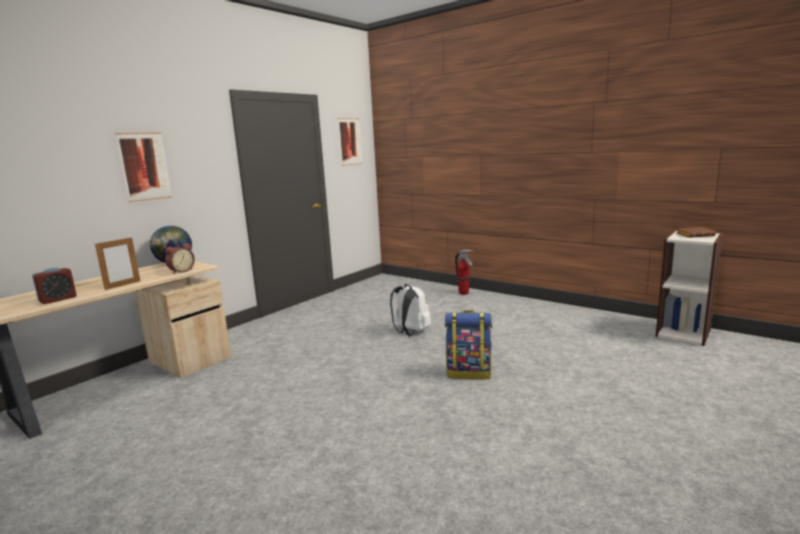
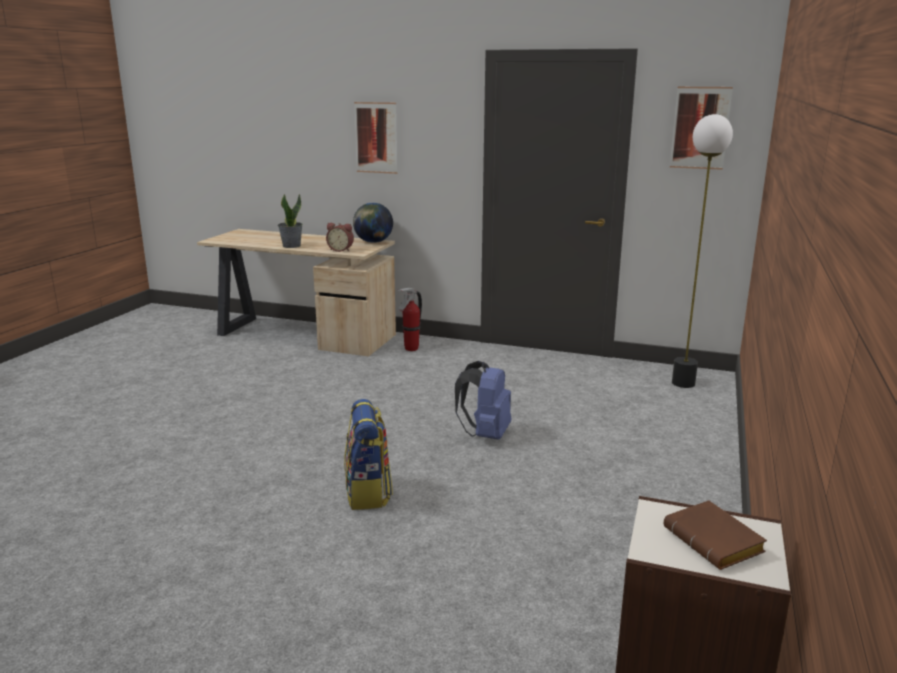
camera: 70 degrees right, 5 degrees up
alarm clock [32,267,77,304] -> none
picture frame [95,237,140,290] -> potted plant [278,194,303,248]
white backpack [390,284,431,336] -> blue backpack [455,361,511,440]
fire extinguisher [455,250,473,295] -> fire extinguisher moved to [397,288,422,351]
none -> floor lamp [672,114,733,388]

